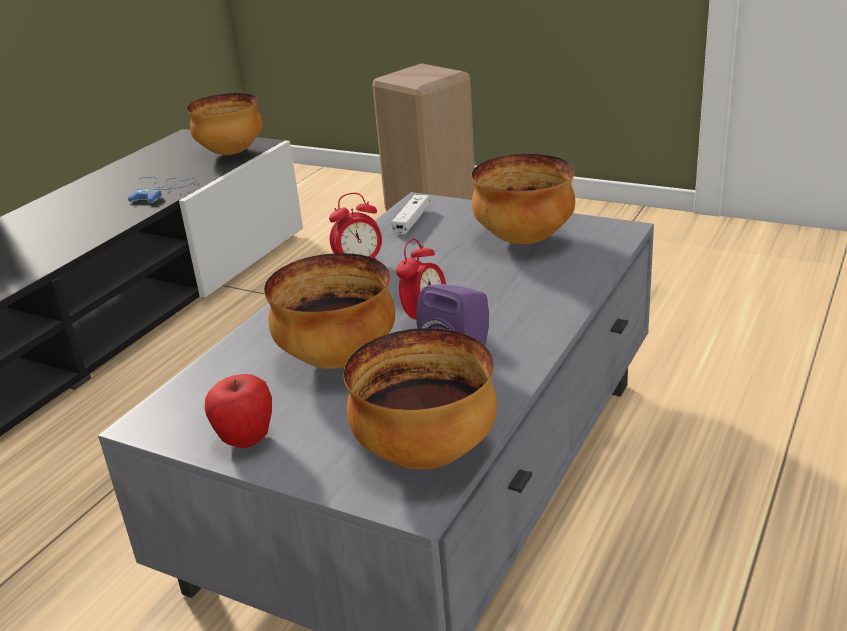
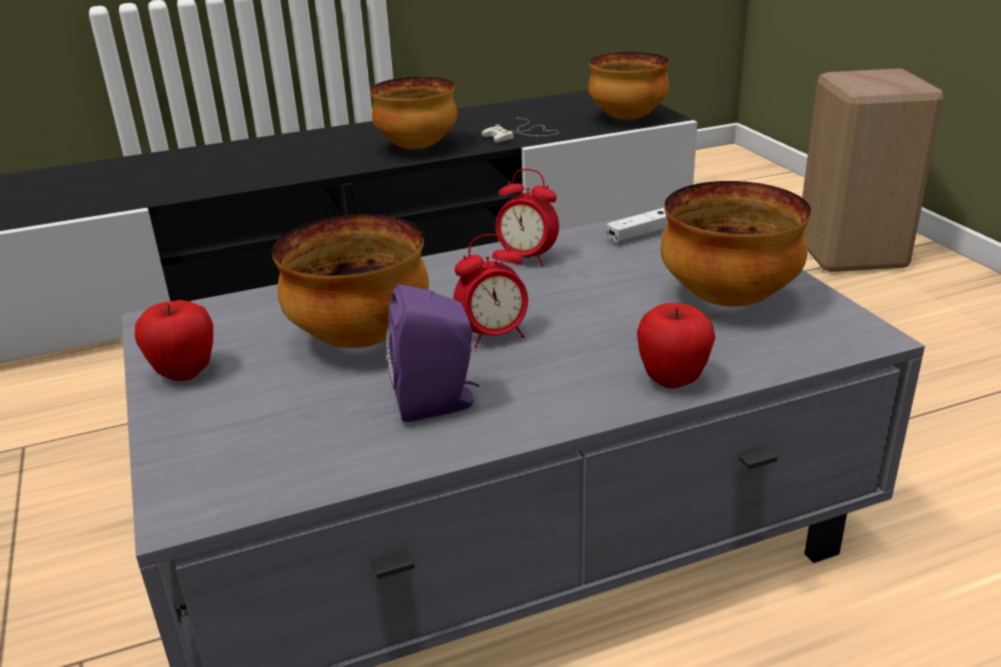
camera: 40 degrees right, 0 degrees up
blue game controller [128,177,197,203] -> white game controller [482,118,559,143]
bowl [344,328,497,470] -> bowl moved to [370,77,457,149]
none -> apple [637,303,715,388]

